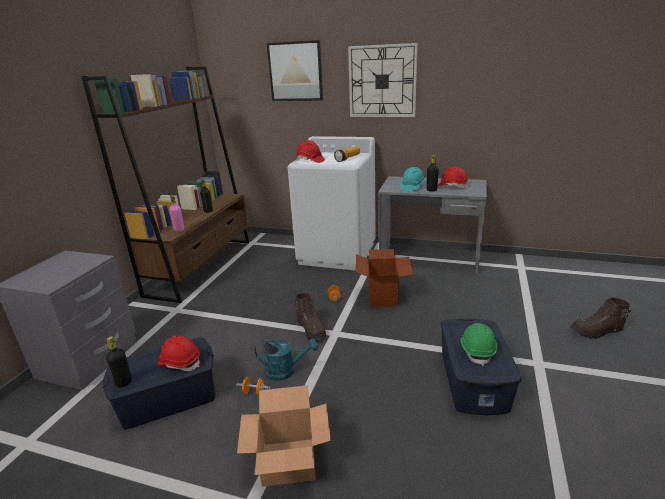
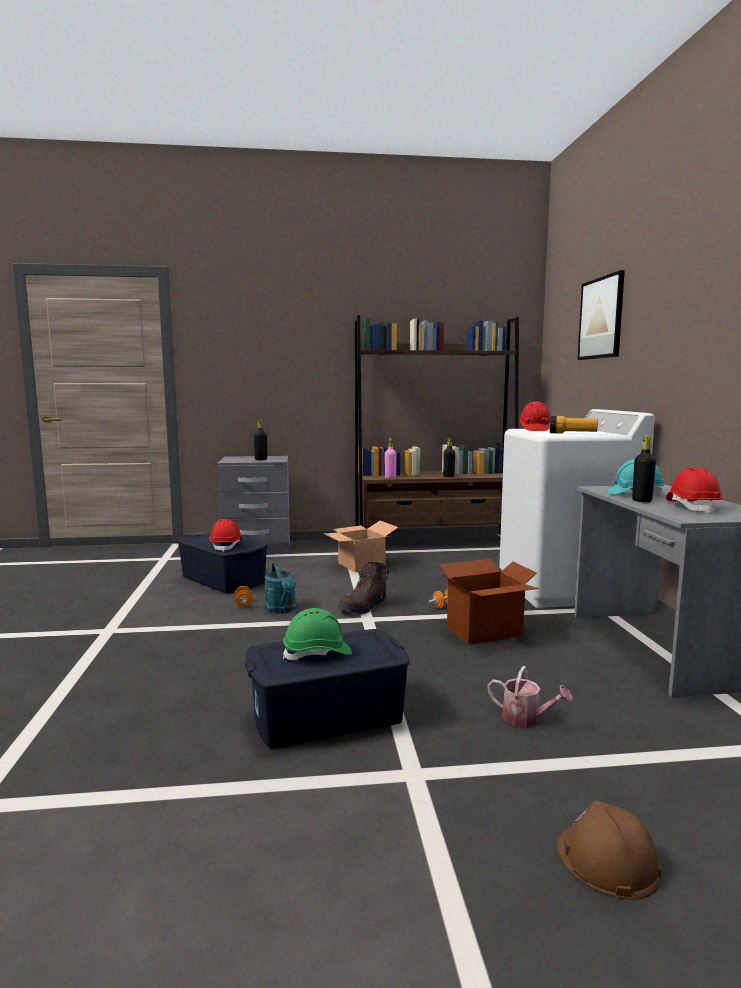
camera: 65 degrees right, 15 degrees down
black bottle [106,336,132,388] -> black bottle moved to [254,420,267,460]
cardboard box [237,385,331,487] -> cardboard box moved to [323,521,399,572]
wall clock [348,43,418,117] -> none
brown boot [571,298,631,339] -> brown hard hat [557,801,662,900]
none -> watering can [487,666,573,727]

